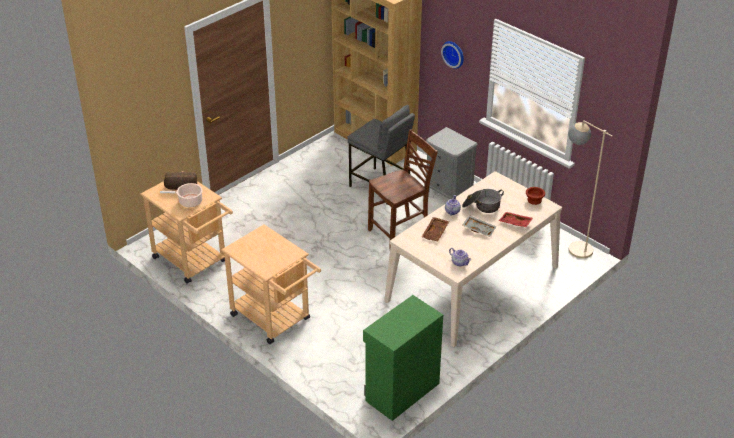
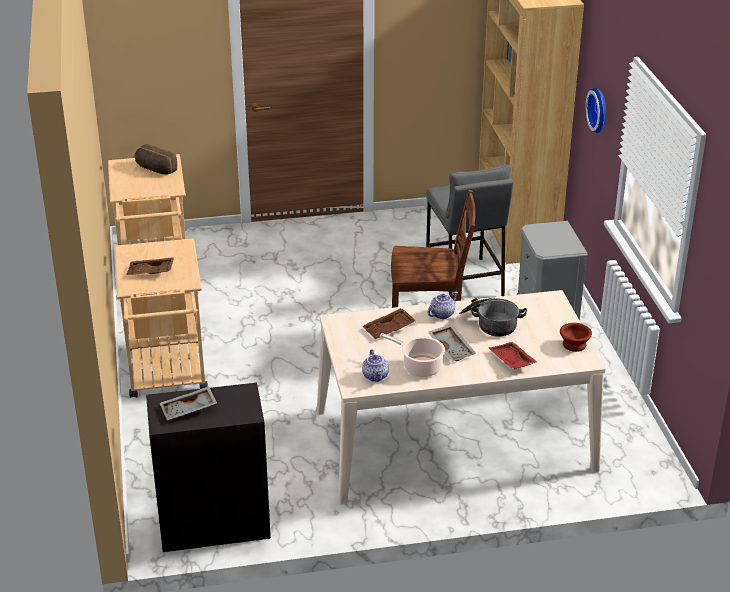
camera: 35 degrees right, 5 degrees down
cooking pot [160,183,203,207] -> cooking pot moved to [380,333,445,377]
green cabinet [363,295,443,421] -> black cabinet [146,383,271,552]
beige floor lamp [568,120,613,258] -> none
none -> brown tray [126,257,174,275]
none -> grey tray [160,386,217,420]

